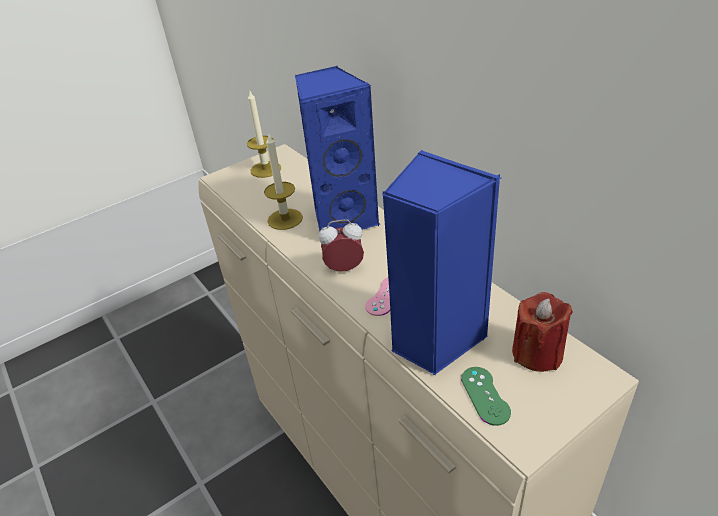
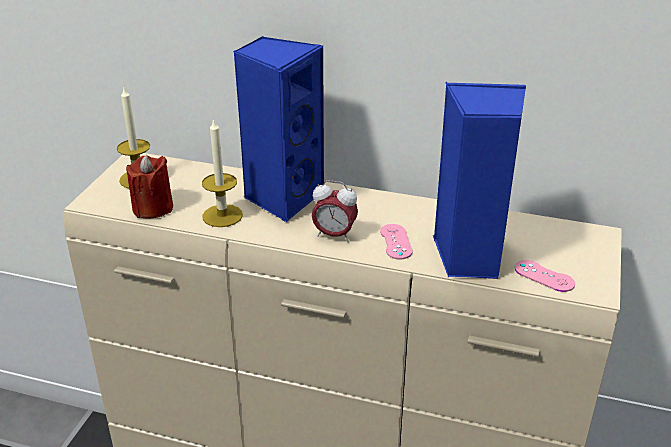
camera: 40 degrees left, 5 degrees down
alarm clock [319,219,364,271] -> alarm clock turned 120 degrees counterclockwise [312,180,358,242]
green game controller [461,367,511,426] -> pink game controller [515,260,575,292]
red candle [512,292,573,372] -> red candle moved to [126,155,173,219]

